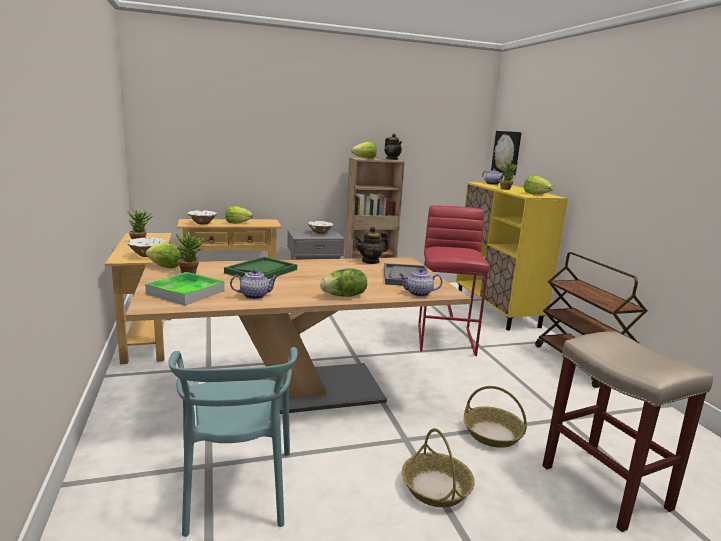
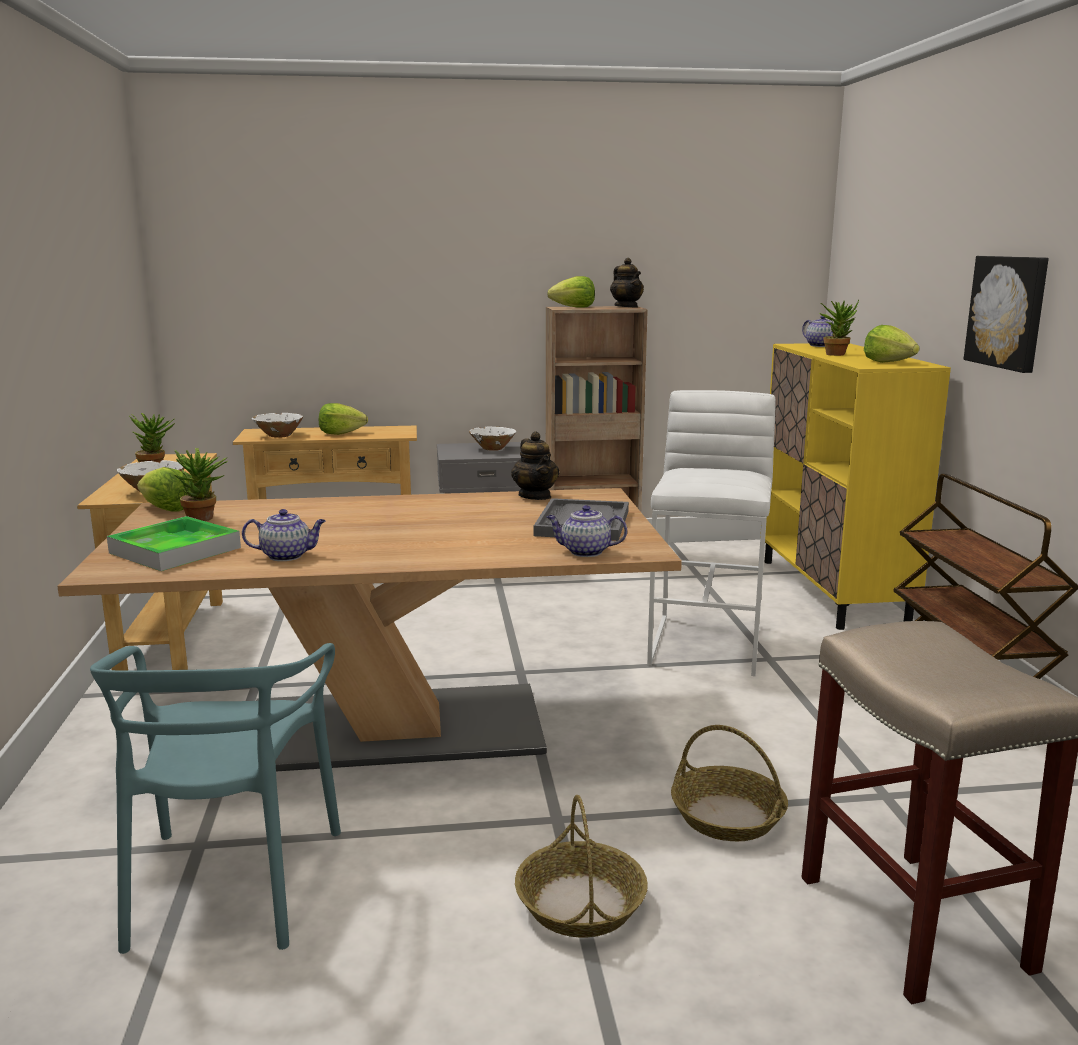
camera: 10 degrees right, 0 degrees up
green tray [224,257,297,279] -> none
lettuce [320,268,367,297] -> none
teapot [355,226,389,264] -> teapot turned 90 degrees counterclockwise [511,431,559,500]
red stool [418,206,490,356] -> white stool [647,390,776,676]
picture [491,131,522,175] -> picture moved to [964,256,1049,373]

